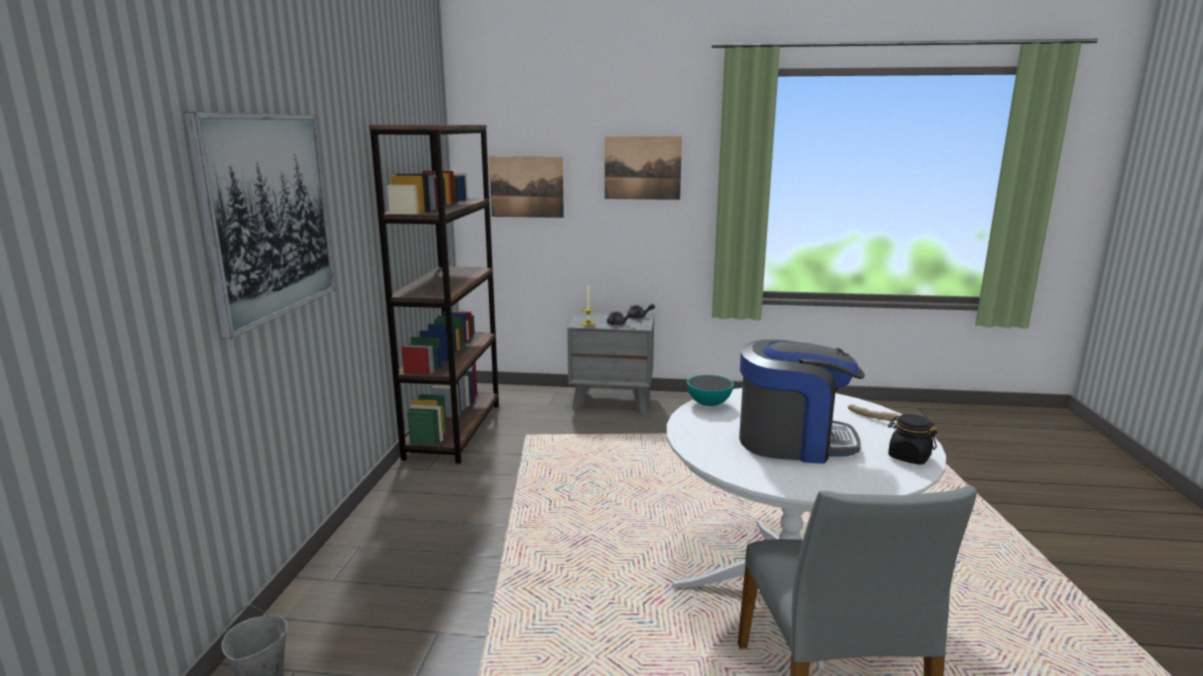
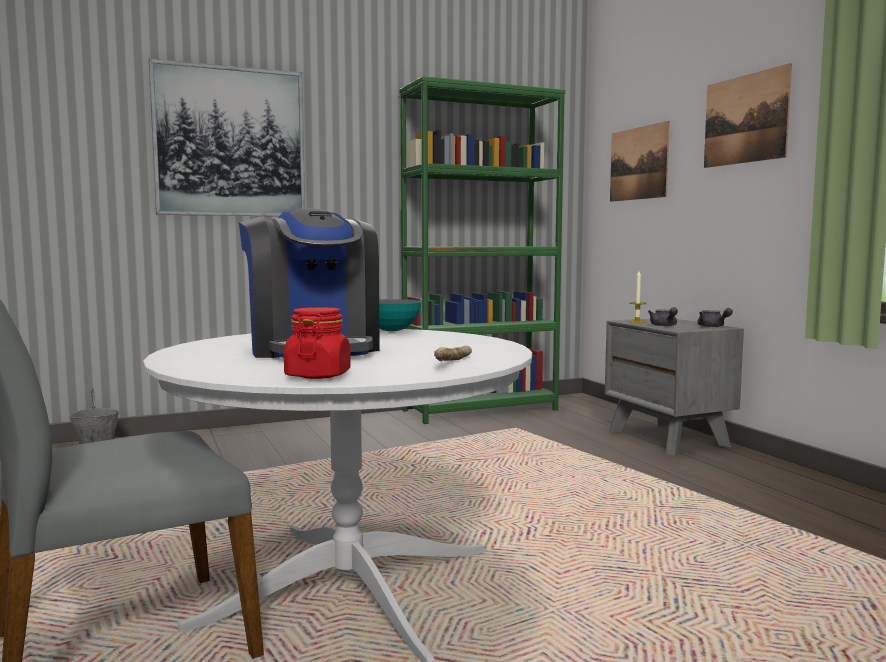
camera: 60 degrees right, 10 degrees down
brown bookcase [369,125,499,464] -> green bookcase [399,76,565,424]
black jar [888,414,937,465] -> red jar [284,307,351,379]

